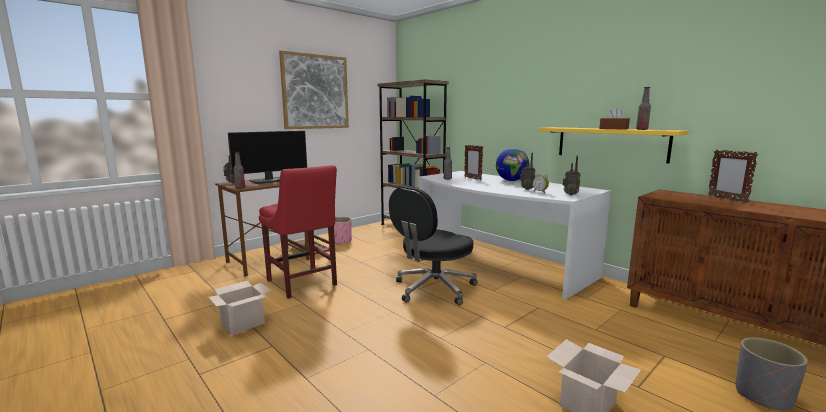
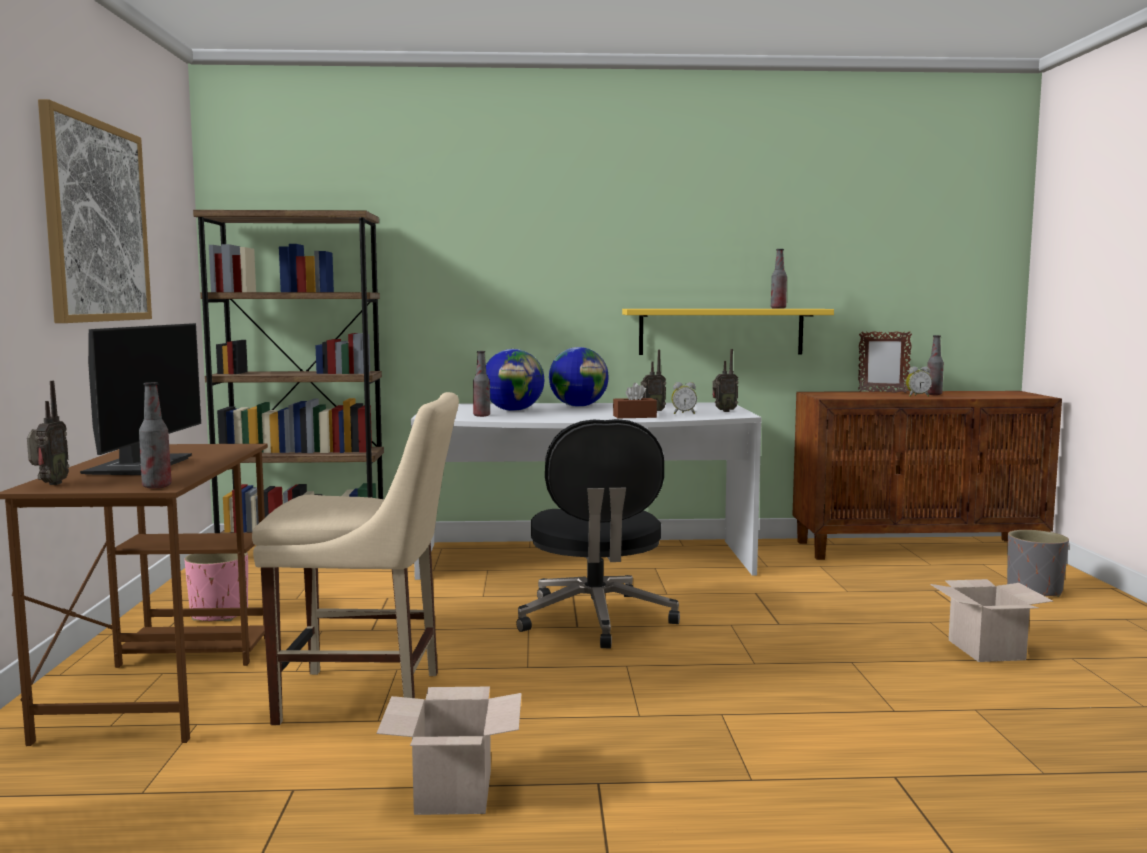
camera: 50 degrees left, 5 degrees down
red chair [259,165,337,299] -> beige chair [252,392,459,725]
picture frame [464,145,483,180] -> globe [486,349,544,411]
brown tissue box [599,108,630,130] -> brown tissue box moved to [613,383,657,418]
none -> alarm clock [906,366,932,397]
none -> bottle [927,335,944,395]

